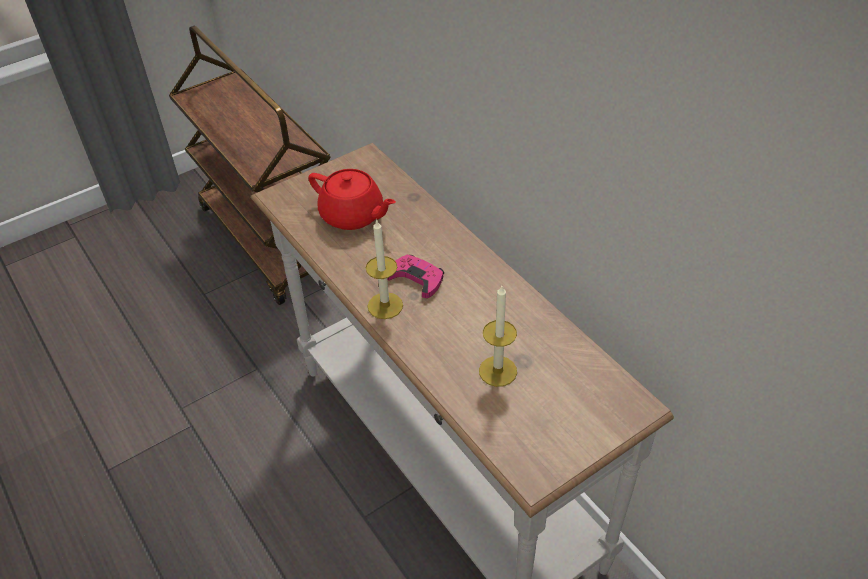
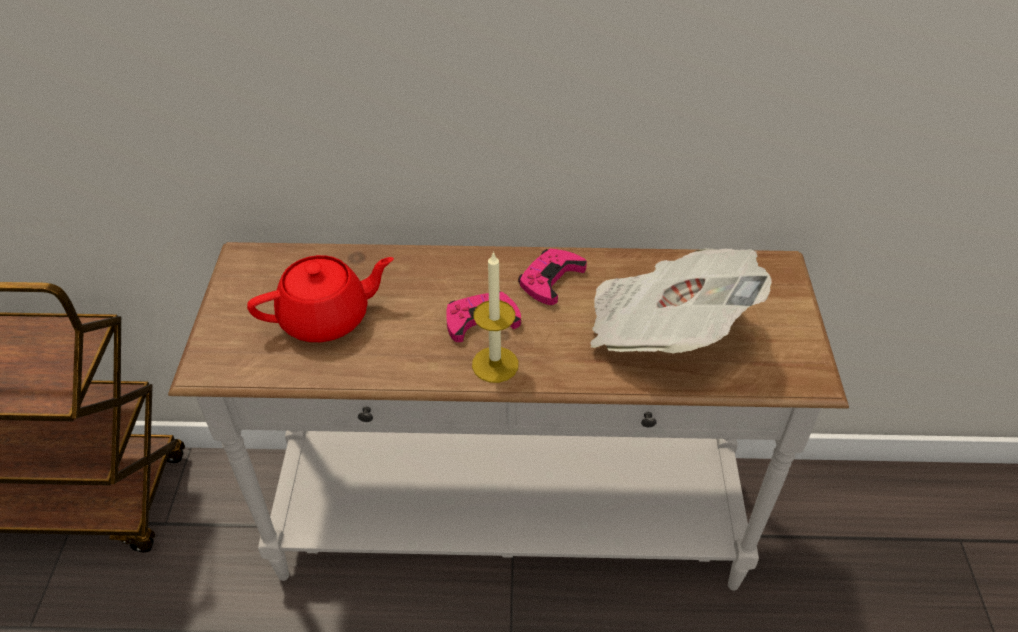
camera: 55 degrees left, 0 degrees up
candle [479,286,517,387] -> newspaper [590,248,772,354]
none -> pink game controller [518,249,587,305]

